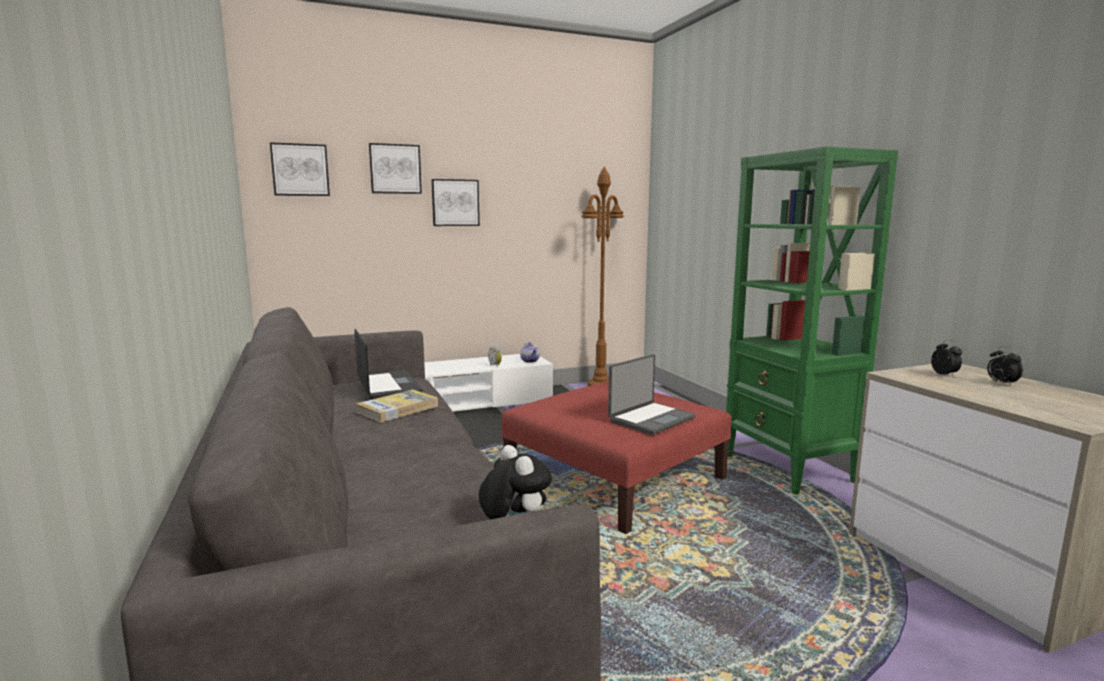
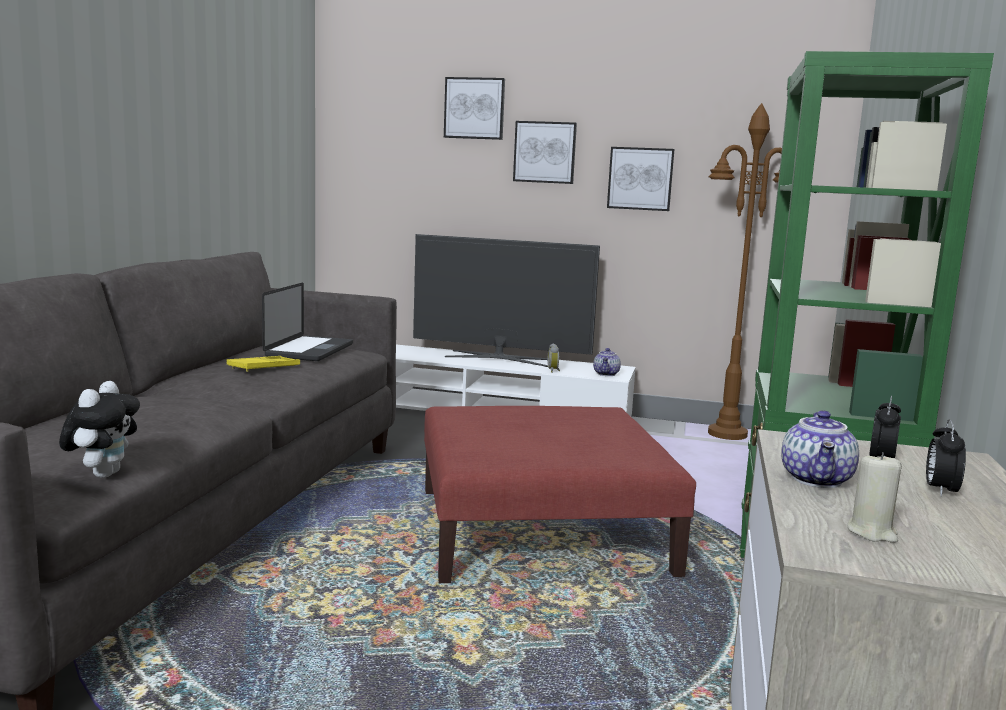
camera: 35 degrees right, 0 degrees up
picture [270,142,330,196] -> picture moved to [607,147,674,211]
book [356,389,438,422] -> yellow tray [227,356,300,372]
laptop [608,354,695,435] -> none
none -> television [413,234,600,367]
none -> teapot [781,410,859,488]
none -> beige candle [847,452,902,543]

